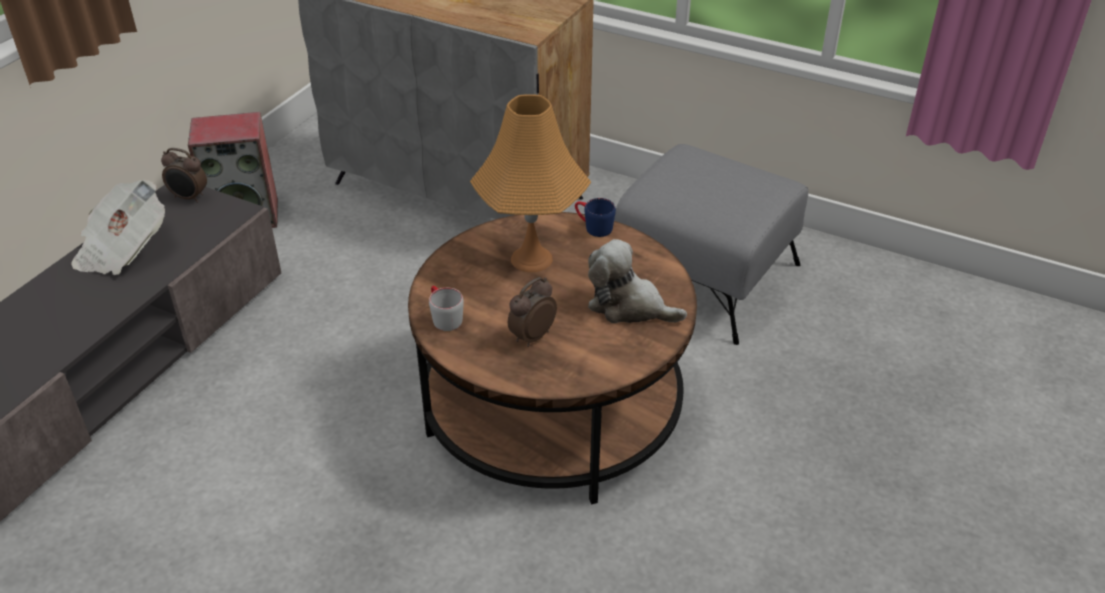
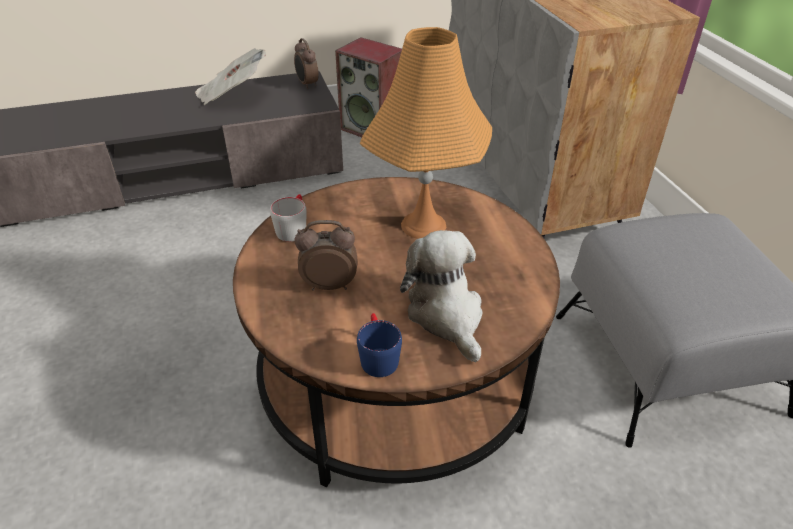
camera: 45 degrees right, 0 degrees up
blue mug [575,198,616,237] -> blue mug moved to [357,313,402,377]

